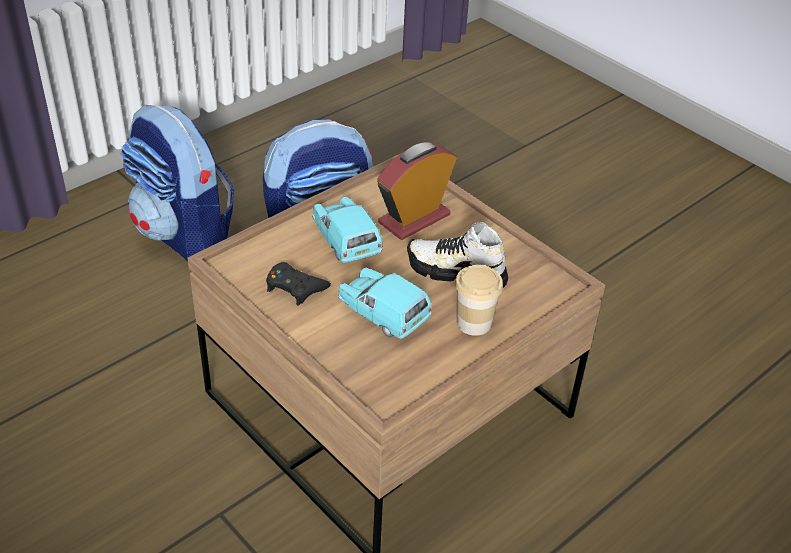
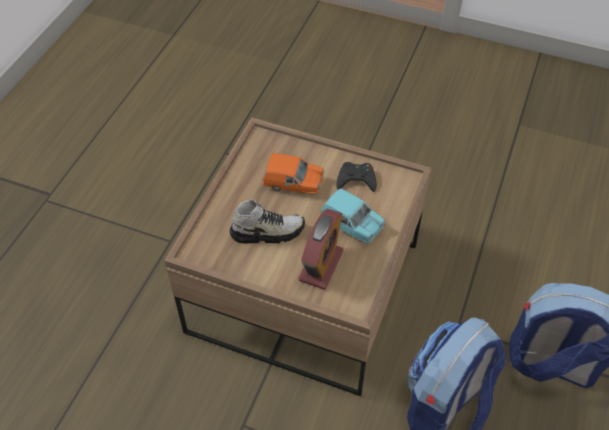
camera: 155 degrees right, 10 degrees up
turquoise toy car [338,267,432,339] -> orange toy car [263,153,324,194]
cup [455,265,503,336] -> none

